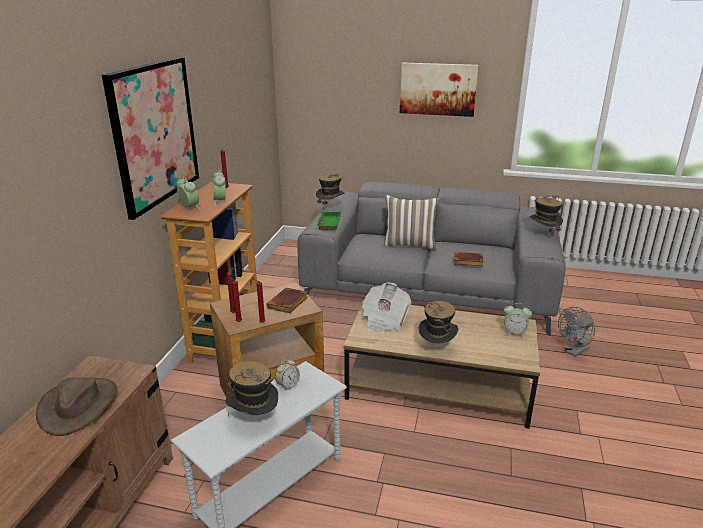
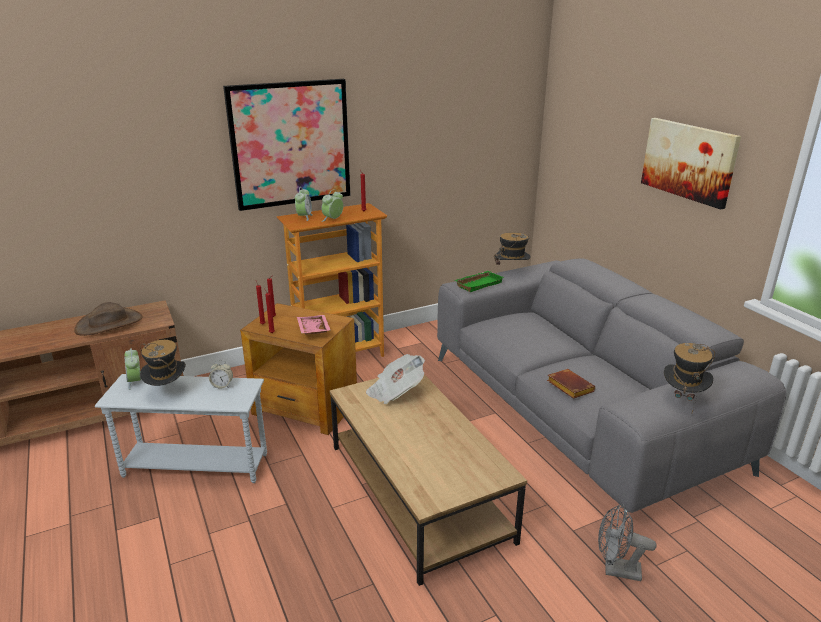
camera: 50 degrees right, 0 degrees up
brown book [266,288,308,313] -> pink tray [297,315,331,335]
pillow [384,195,441,250] -> none
hat [419,301,459,343] -> none
alarm clock [503,303,532,338] -> alarm clock moved to [124,348,141,390]

